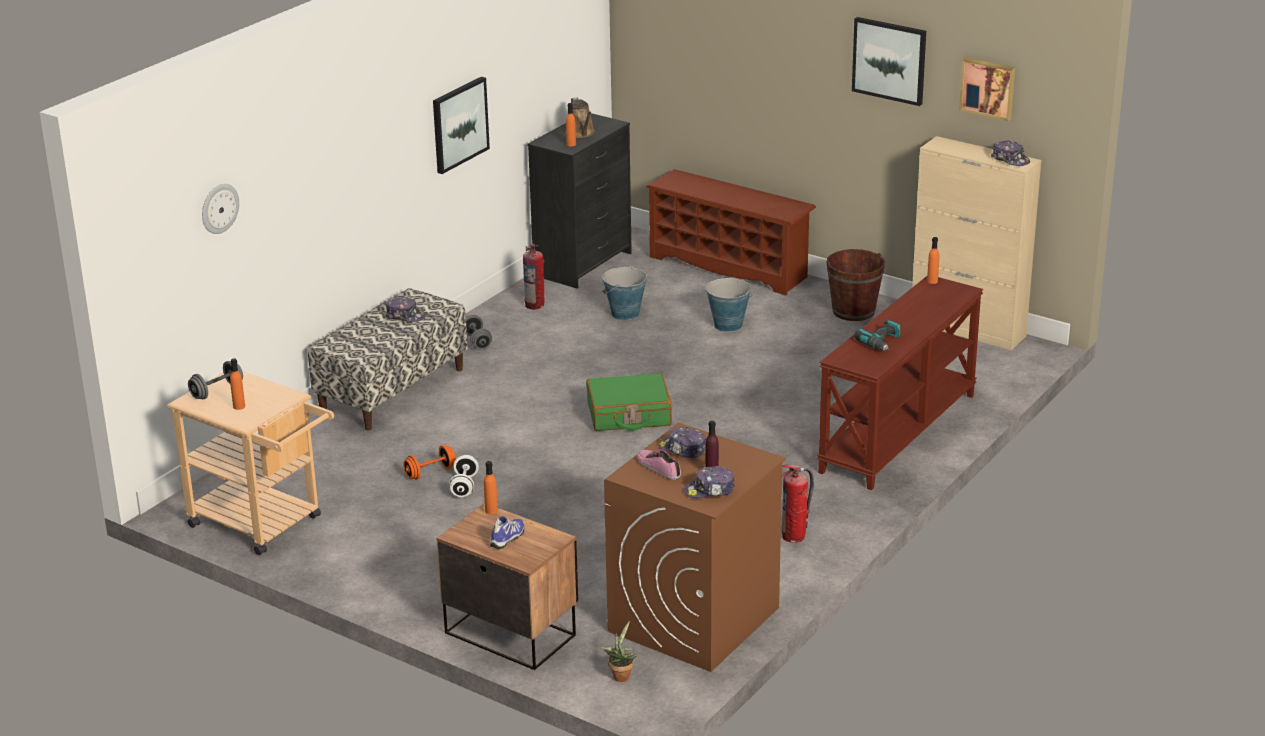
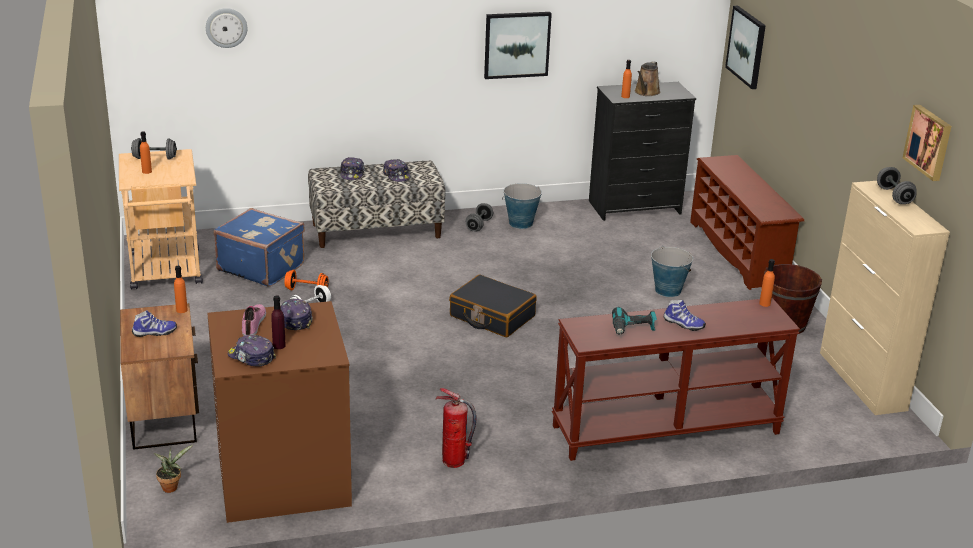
camera: 40 degrees right, 0 degrees up
fire extinguisher [523,244,544,310] -> none
green suitcase [586,373,672,431] -> black suitcase [449,275,537,337]
bucket [602,266,647,320] -> bucket moved to [502,183,542,229]
picture [852,17,926,106] -> picture moved to [725,6,766,89]
cap [991,140,1030,166] -> cap moved to [340,157,365,180]
none -> blue suitcase [214,208,305,287]
none -> shoe [664,300,706,331]
none -> grey dumbbell [877,167,917,204]

